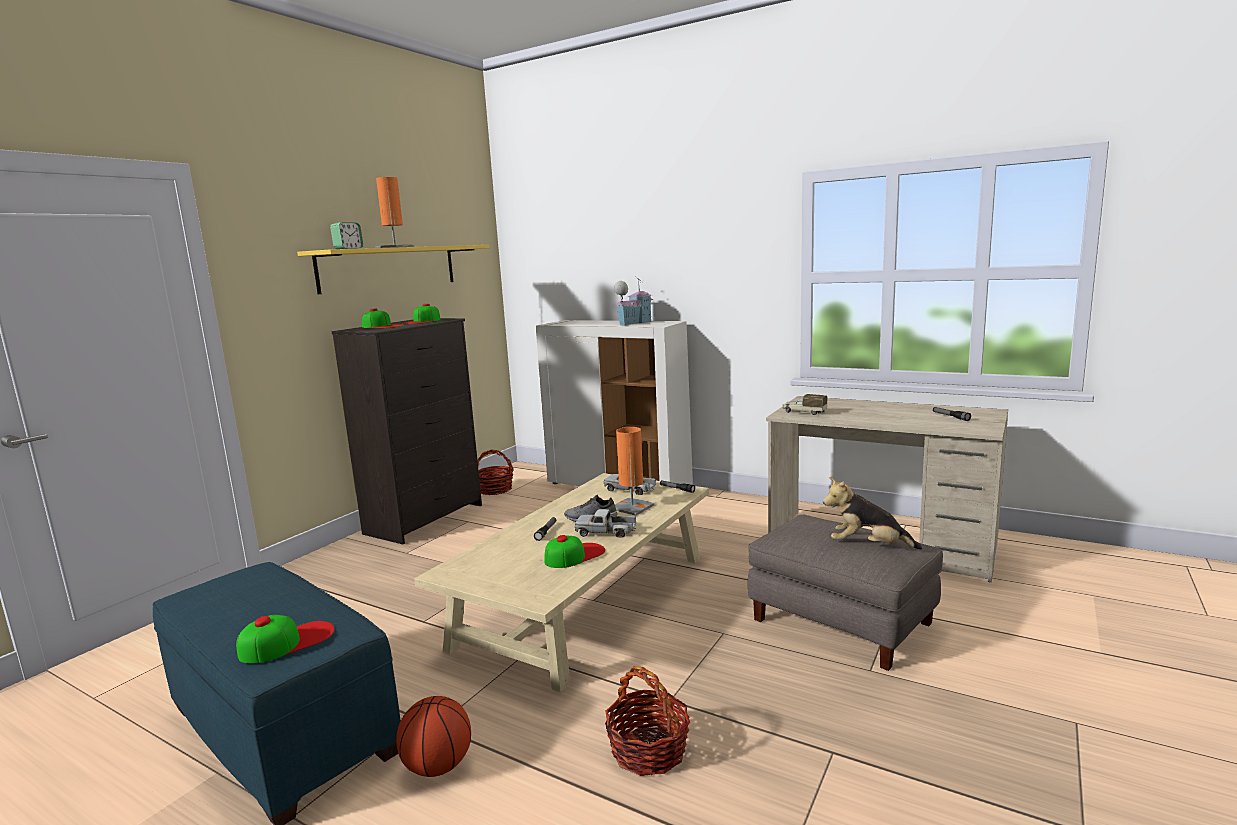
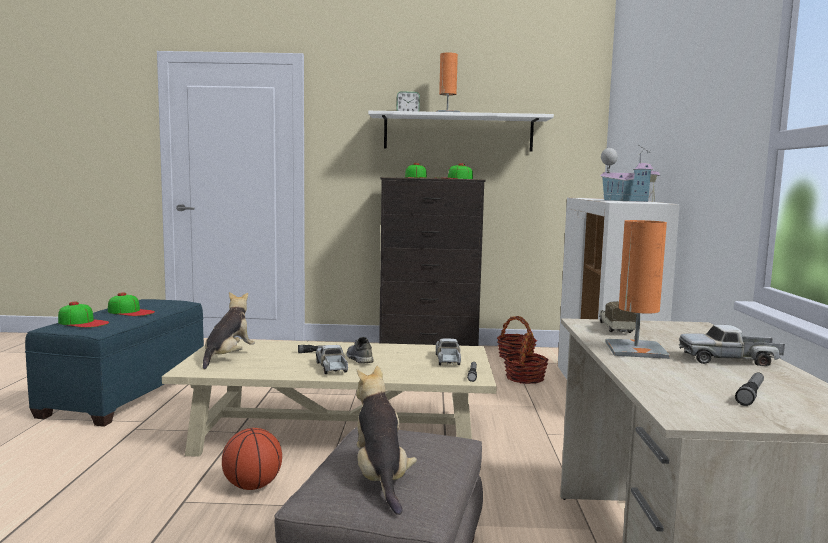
camera: 60 degrees right, 5 degrees down
yellow shelf [297,245,489,294] -> white shelf [368,111,554,151]
basketball [396,696,471,777] -> basketball moved to [222,428,282,490]
cap [545,535,605,568] -> cap moved to [108,292,155,316]
basket [605,666,690,776] -> basket moved to [504,333,549,384]
orange table lamp [615,427,655,516] -> orange table lamp moved to [605,220,670,359]
none -> plush toy [203,292,255,370]
none -> toy truck [679,325,785,366]

